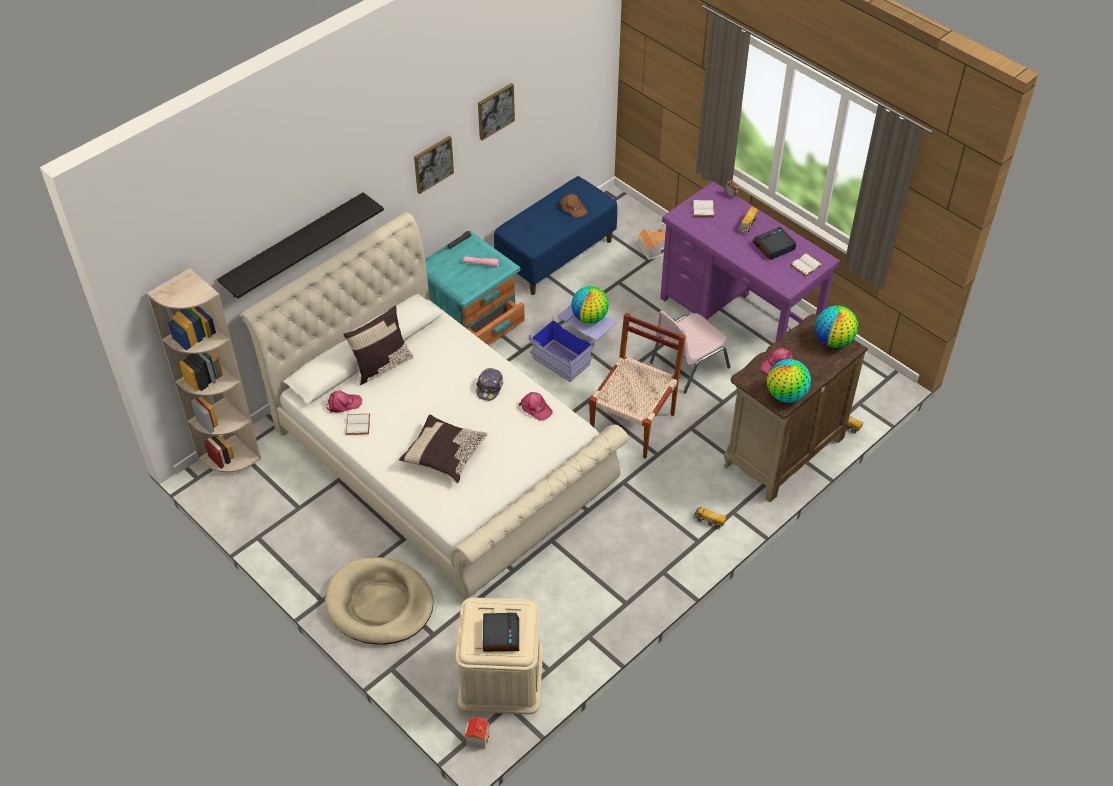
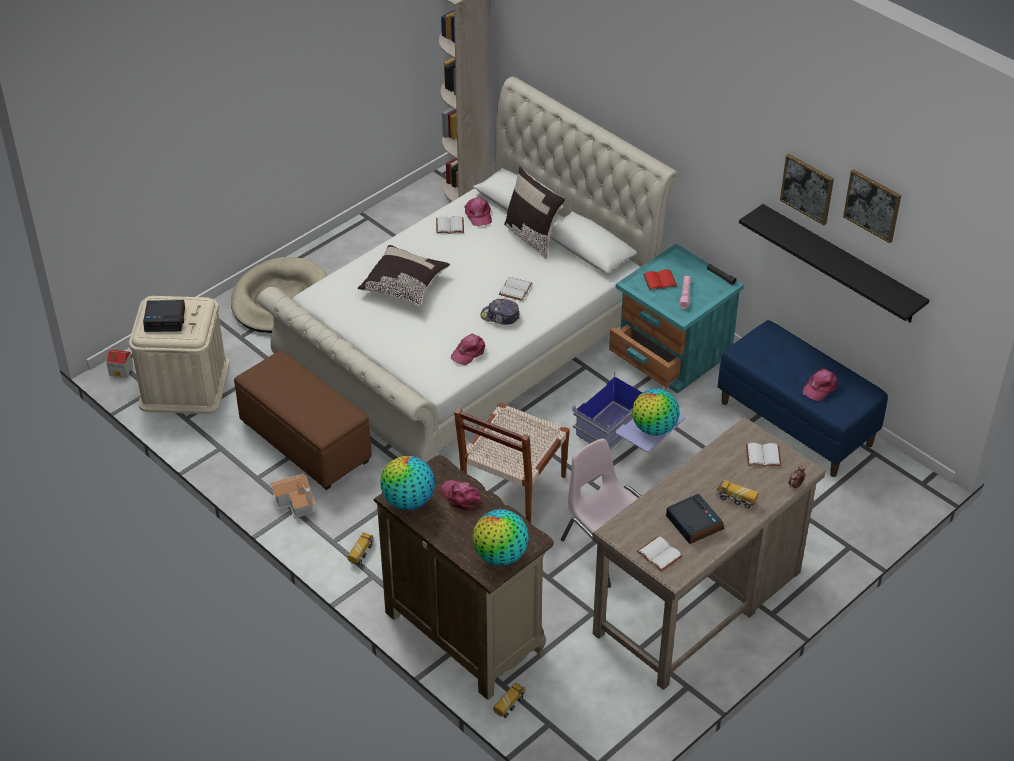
camera: 90 degrees right, 5 degrees down
black shelf [217,192,384,298] -> black shelf moved to [739,204,929,323]
picture [414,136,454,194] -> picture moved to [843,169,901,243]
brown cap [558,194,588,218] -> pink cap [803,369,838,401]
chair [589,313,686,459] -> chair turned 90 degrees clockwise [454,402,569,523]
toy house [638,222,666,260] -> toy house moved to [269,473,316,519]
purple desk [660,181,840,342] -> brown desk [592,417,825,690]
none -> brown ottoman [234,350,372,490]
none -> white book [499,277,532,301]
none -> red book [643,269,677,290]

